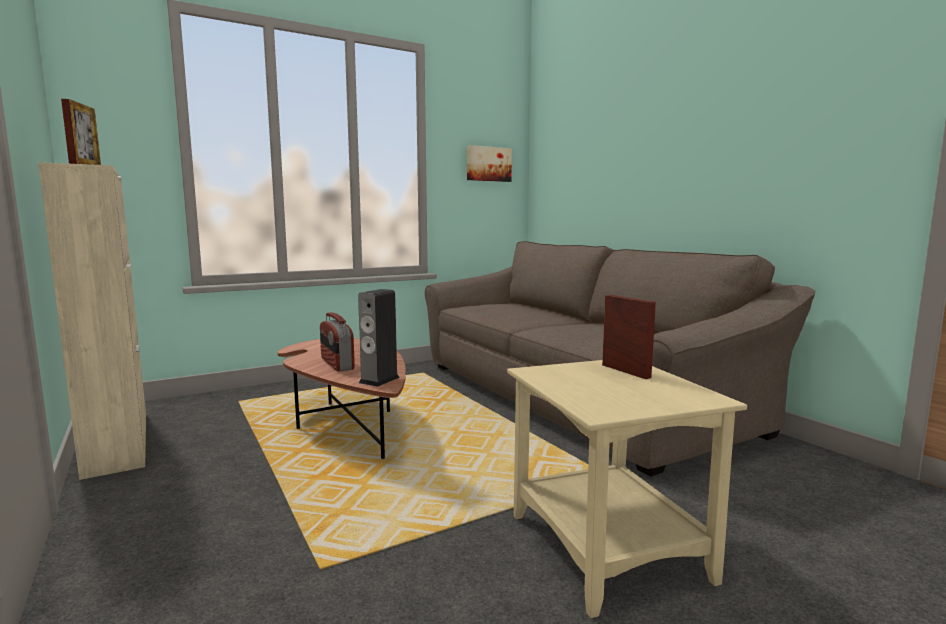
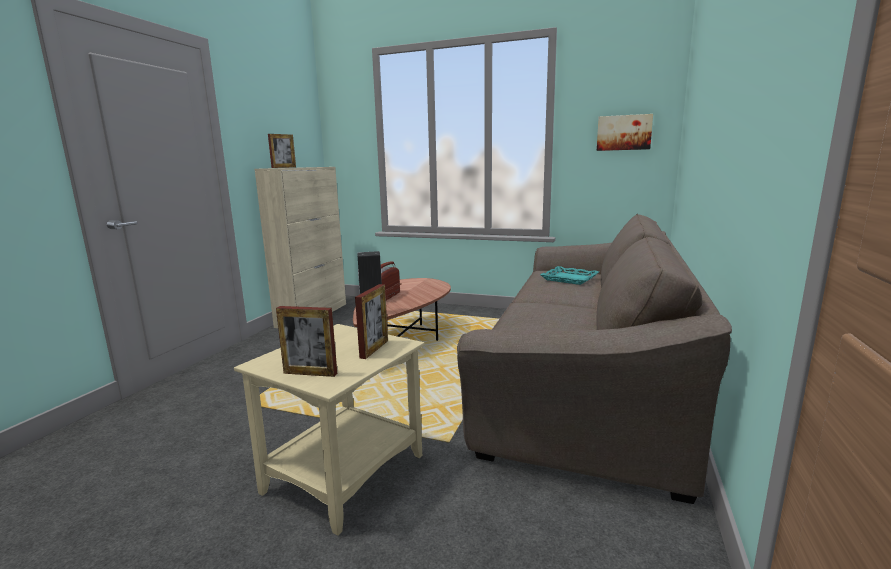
camera: 50 degrees right, 5 degrees up
none -> picture frame [276,306,337,377]
none -> turquoise tray [540,266,599,285]

